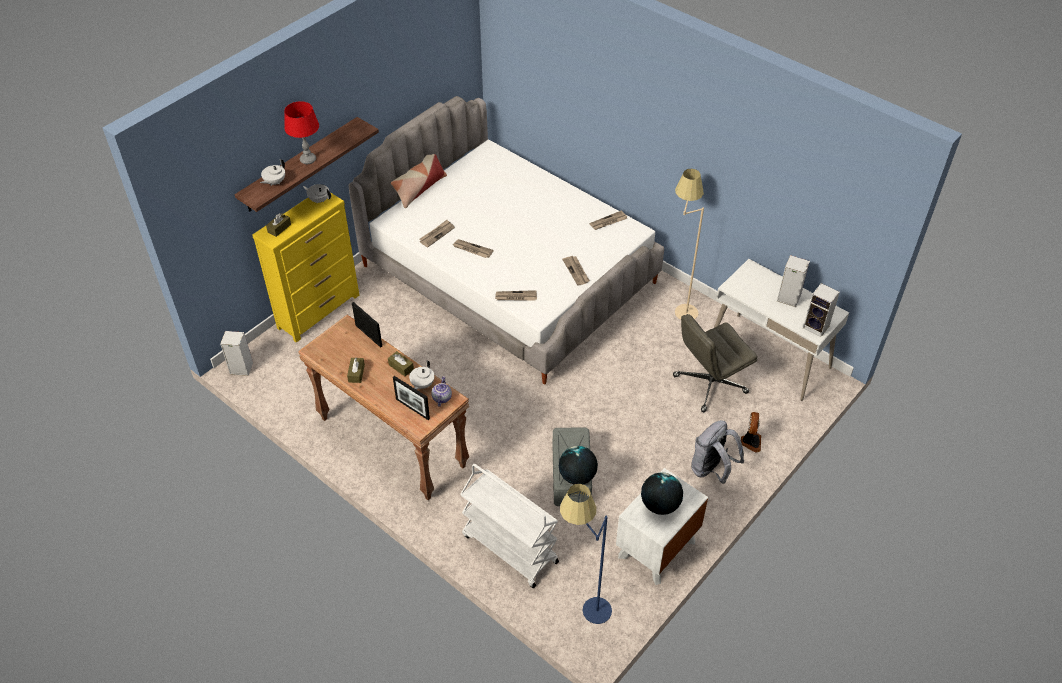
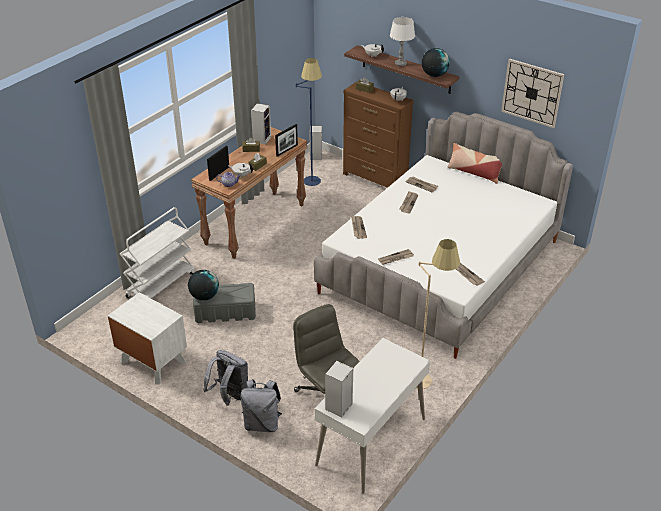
camera: 85 degrees right, 10 degrees down
yellow dresser [252,192,359,342] -> brown dresser [343,81,414,188]
red table lamp [284,101,319,164] -> white table lamp [390,17,415,66]
blue floor lamp [560,484,612,624] -> blue floor lamp moved to [296,58,322,186]
globe [641,472,683,515] -> globe moved to [422,48,450,77]
fan [741,412,761,453] -> grey backpack [240,379,282,432]
speaker [777,255,810,307] -> speaker moved to [251,103,271,145]
none -> wall clock [501,59,564,128]

